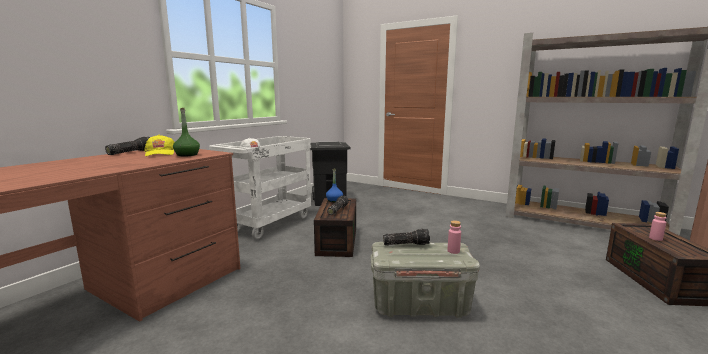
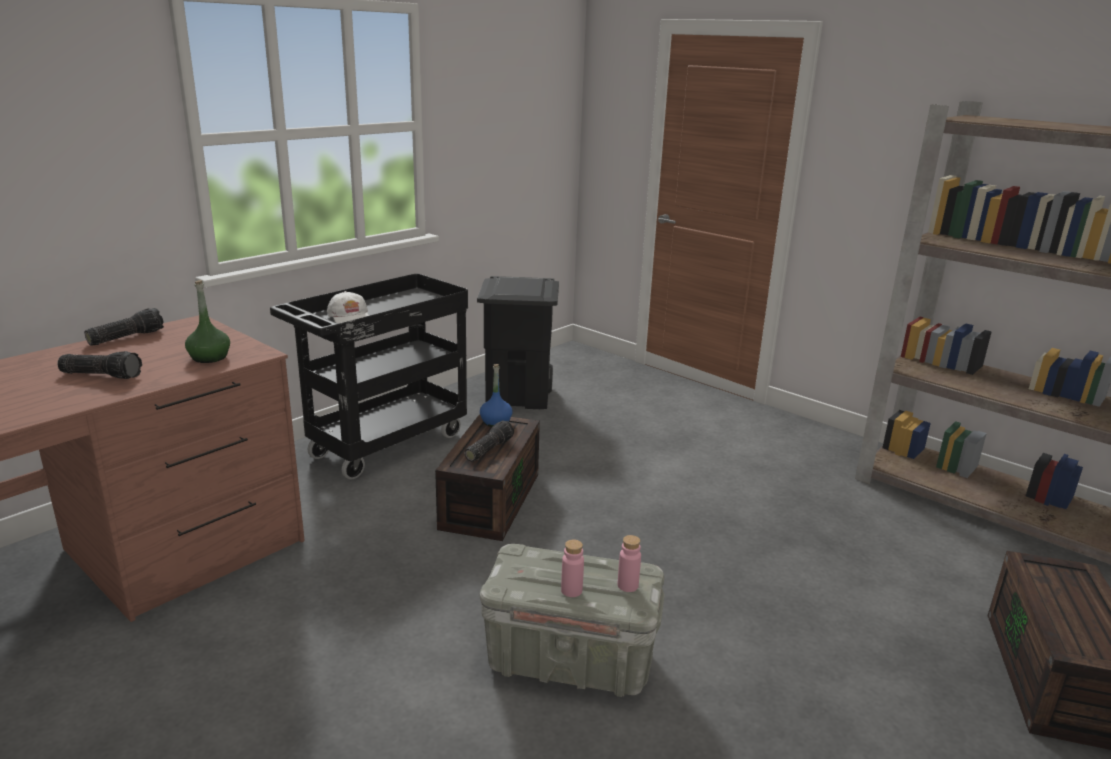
camera: 10 degrees right, 10 degrees up
yellow cap [144,135,175,156] -> none
white cart [209,136,311,240] -> black cart [270,274,468,480]
flashlight [383,229,430,245] -> flashlight moved to [57,351,142,379]
pink bottle [649,212,667,241] -> pink bottle moved to [561,540,584,597]

